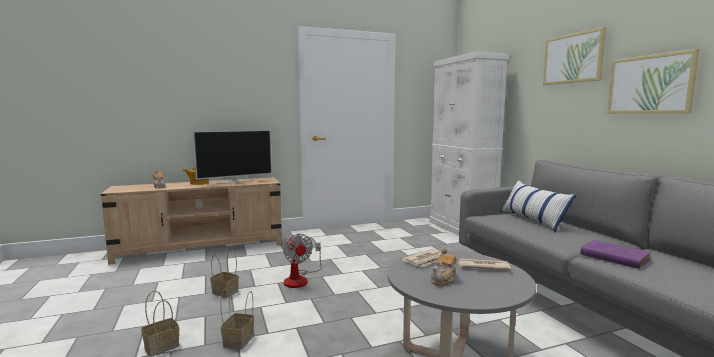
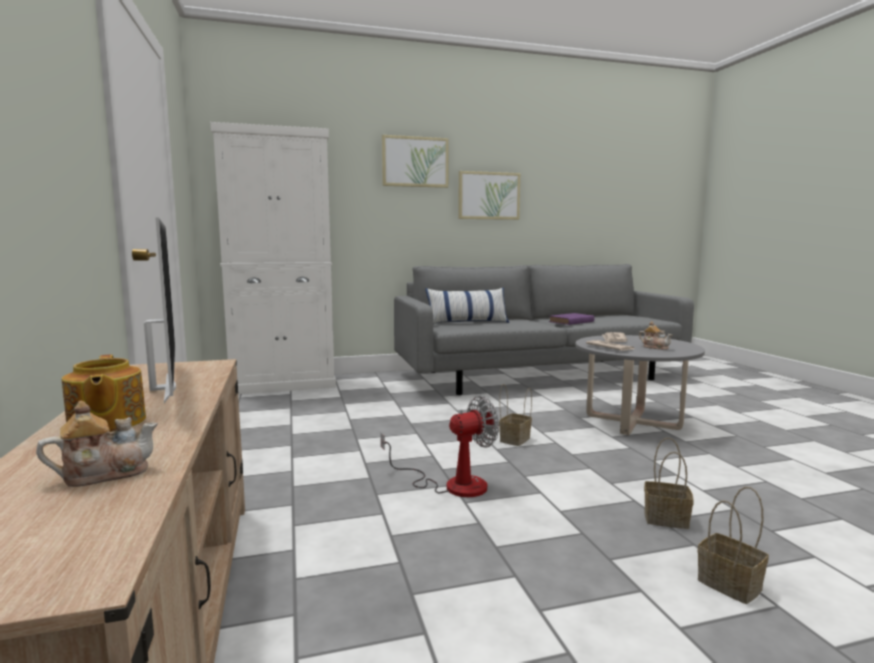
camera: 85 degrees left, 0 degrees up
basket [210,249,239,298] -> basket moved to [499,384,532,446]

